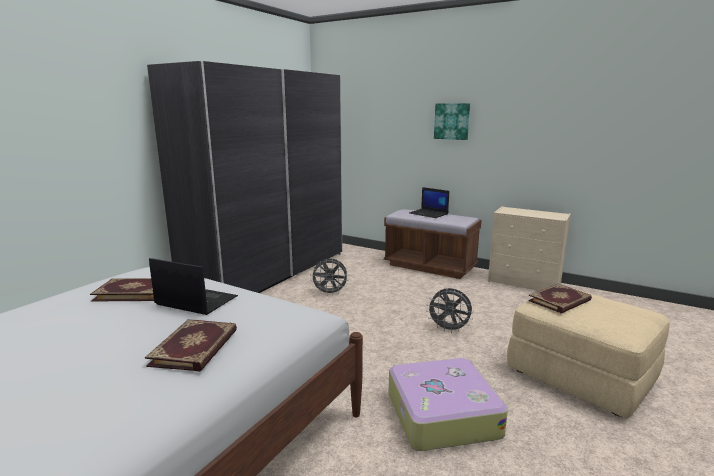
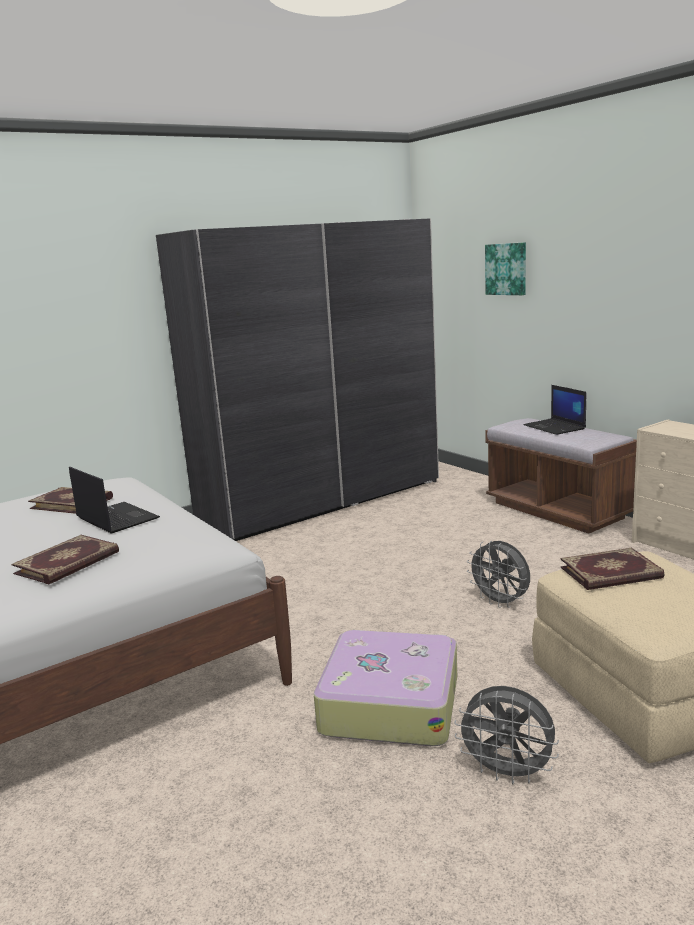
camera: 25 degrees right, 0 degrees up
grey fan [310,259,349,293] -> grey fan moved to [454,686,559,784]
picture [434,103,470,140] -> picture moved to [485,242,526,295]

